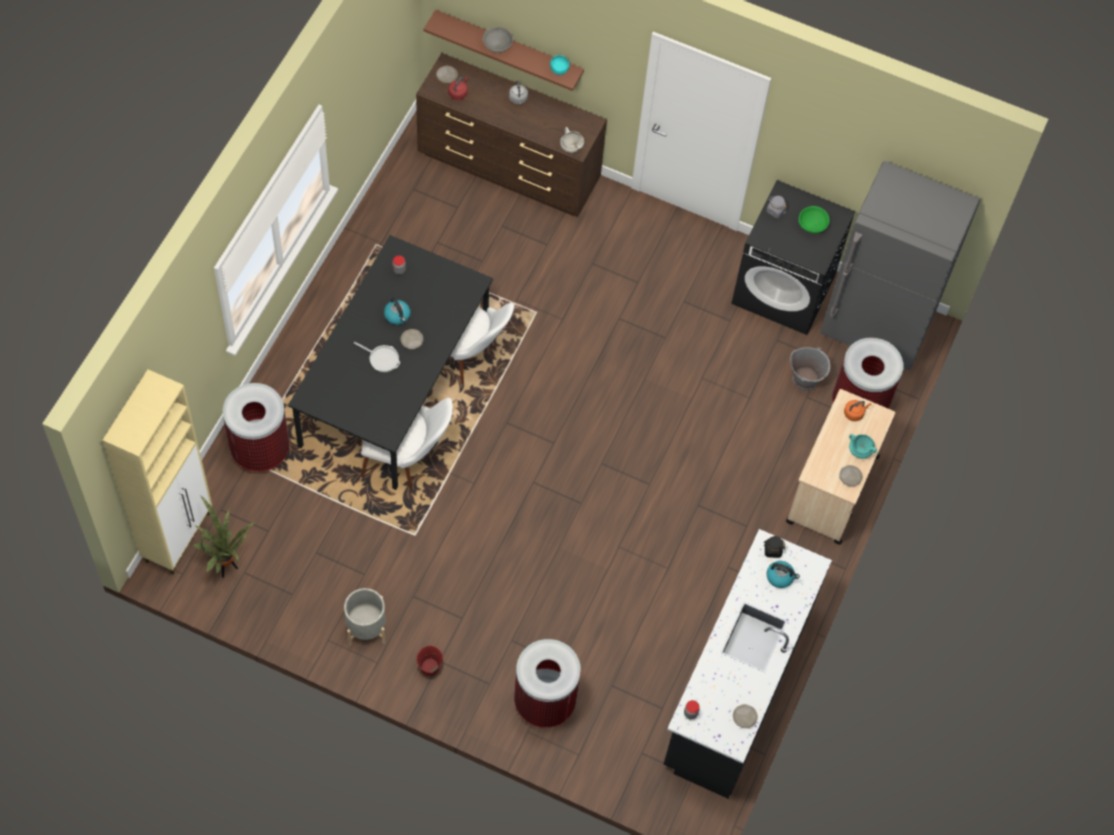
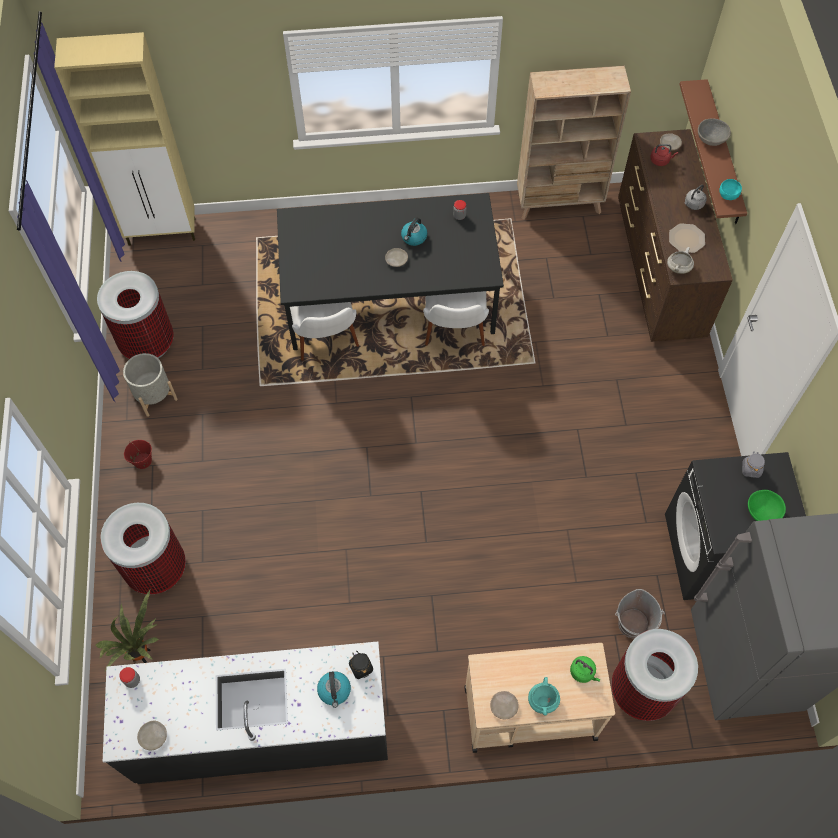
camera: 65 degrees right, 0 degrees up
potted plant [193,495,256,578] -> potted plant moved to [96,590,160,671]
trash can [223,383,289,472] -> trash can moved to [97,271,174,359]
frying pan [354,342,400,372] -> none
orange kettle [844,400,871,421] -> green kettle [570,656,600,683]
none -> beige bookcase [517,66,631,220]
none -> plate [669,223,705,253]

